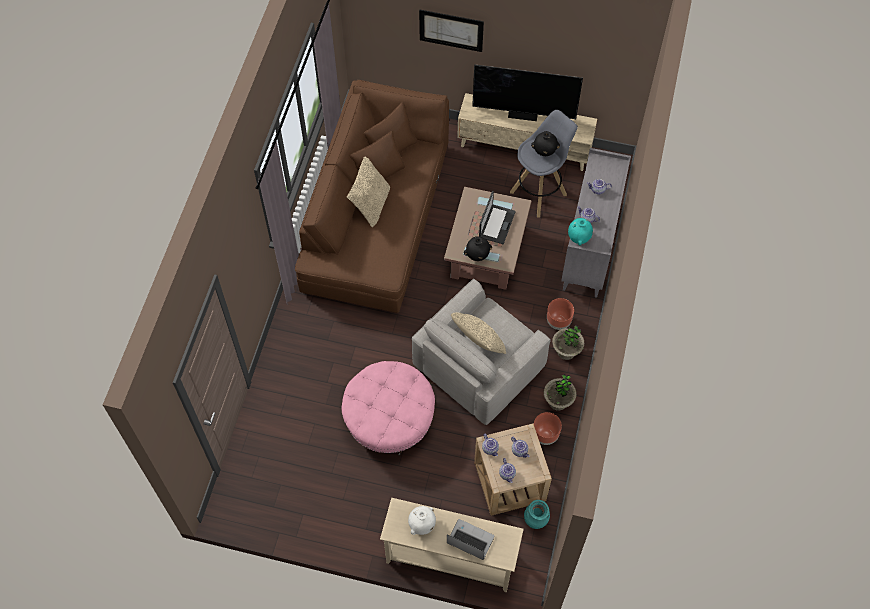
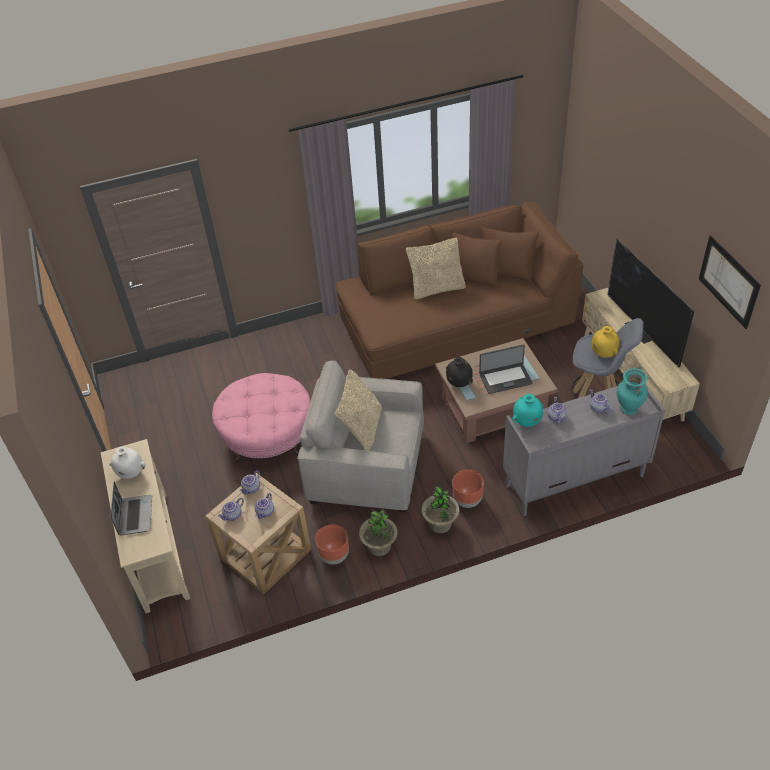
camera: 60 degrees right, 15 degrees down
picture [419,9,484,52] -> picture moved to [699,235,761,329]
turquoise vase [524,500,550,529] -> turquoise vase moved to [617,368,648,415]
black vase [531,131,560,156] -> yellow vase [592,326,620,358]

